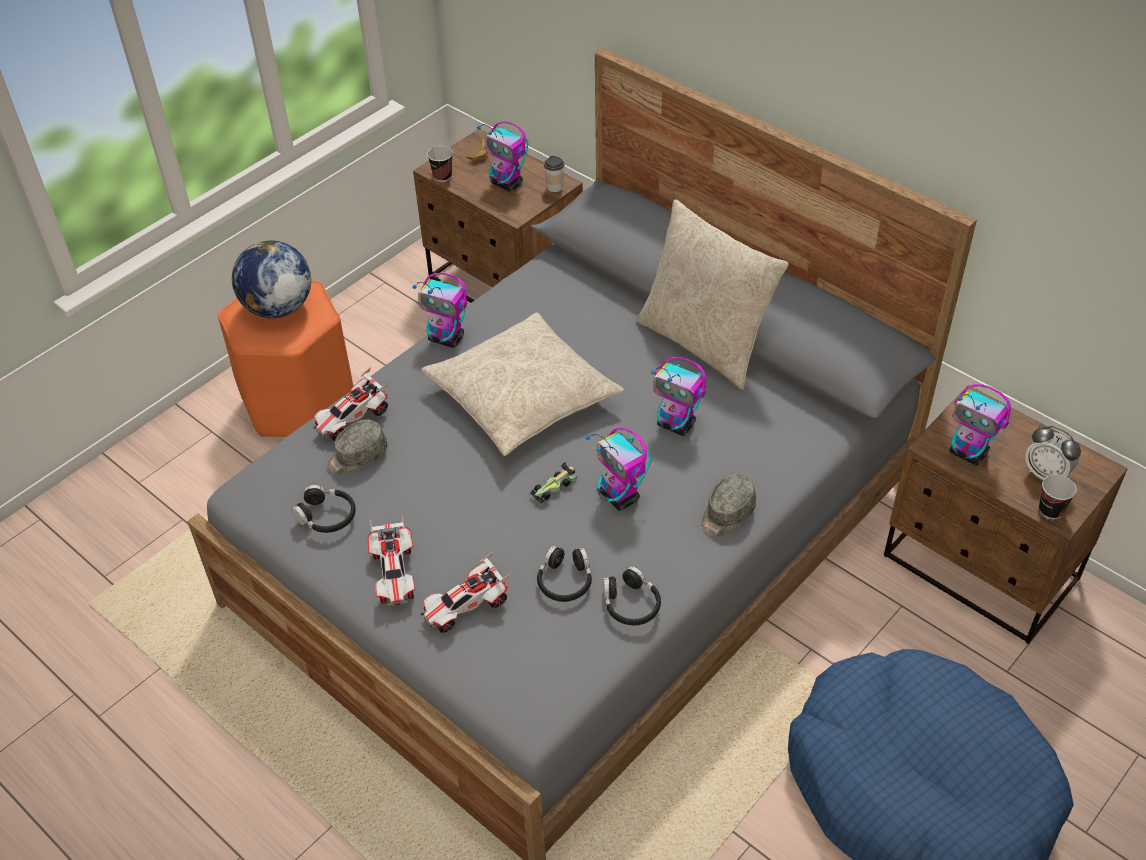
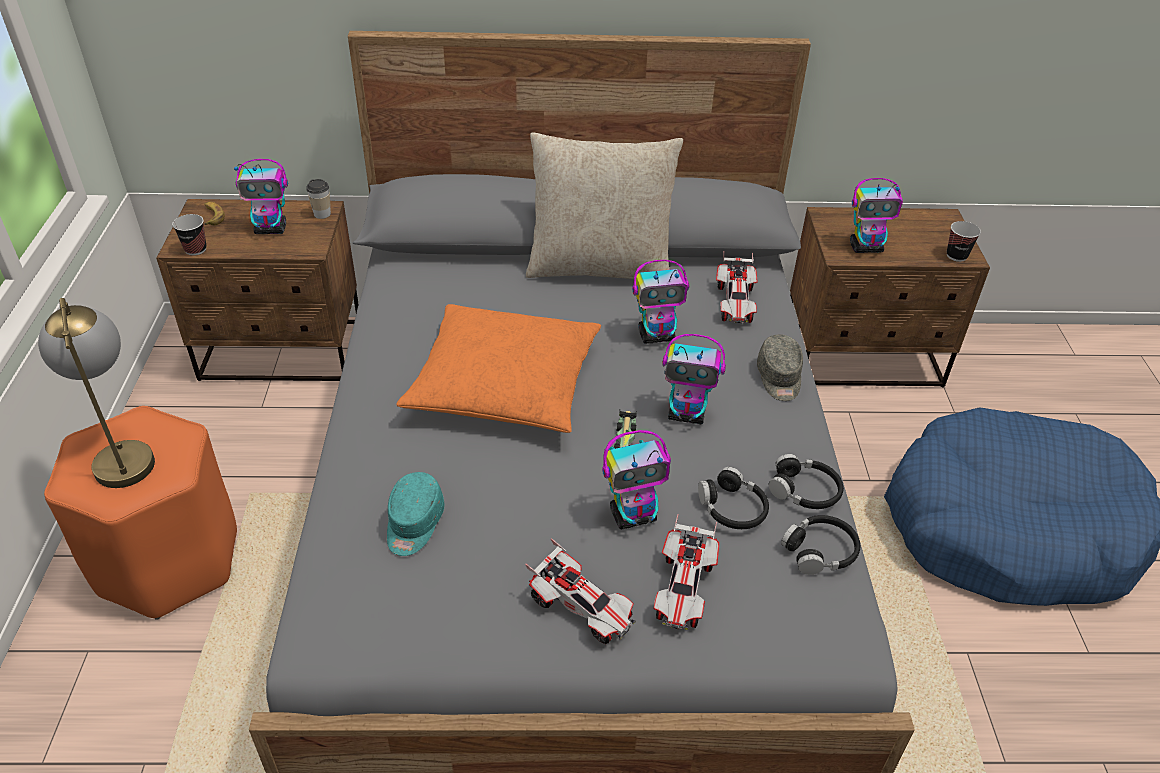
camera: 45 degrees left, 5 degrees down
globe [231,240,311,318] -> table lamp [38,298,155,488]
black headphones [292,485,356,533] -> black headphones moved to [781,515,860,575]
toy car [313,367,388,441] -> toy car moved to [716,251,758,323]
grey cap [327,419,387,474] -> turquoise cap [387,472,444,556]
toy robot [412,273,467,348] -> toy robot moved to [602,430,671,529]
beige pillow [422,313,624,456] -> orange pillow [396,304,601,433]
alarm clock [1025,426,1081,480] -> none

